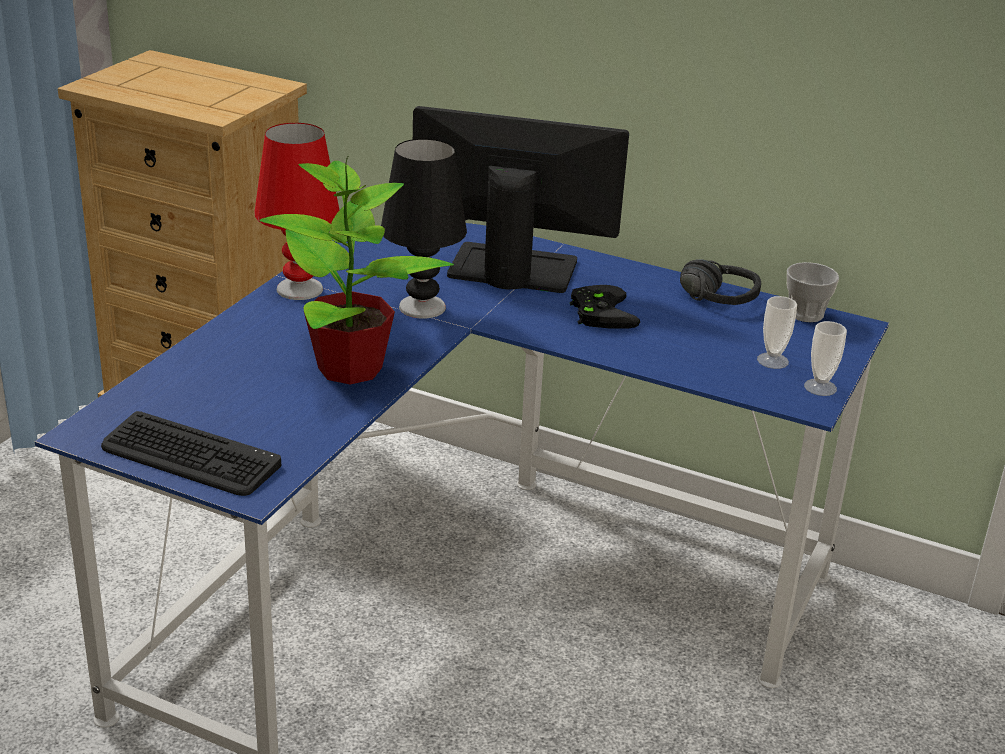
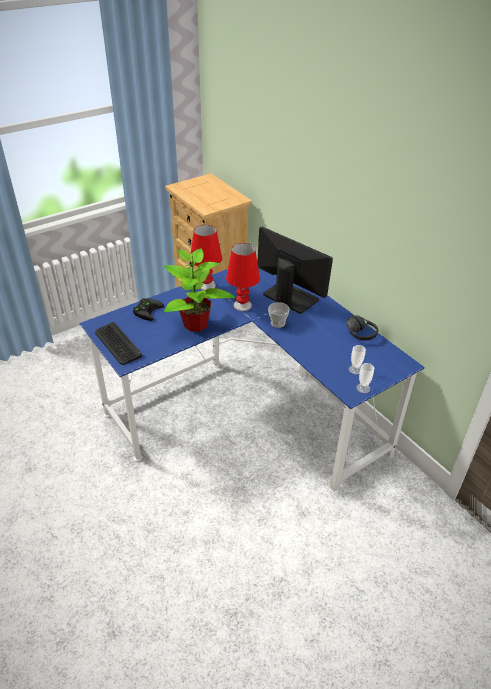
camera: 30 degrees right, 10 degrees up
black table lamp [381,139,467,319] -> red table lamp [226,243,260,311]
black game controller [570,285,640,329] -> black game controller moved to [133,298,164,321]
cup [787,262,839,322] -> cup moved to [268,302,290,328]

